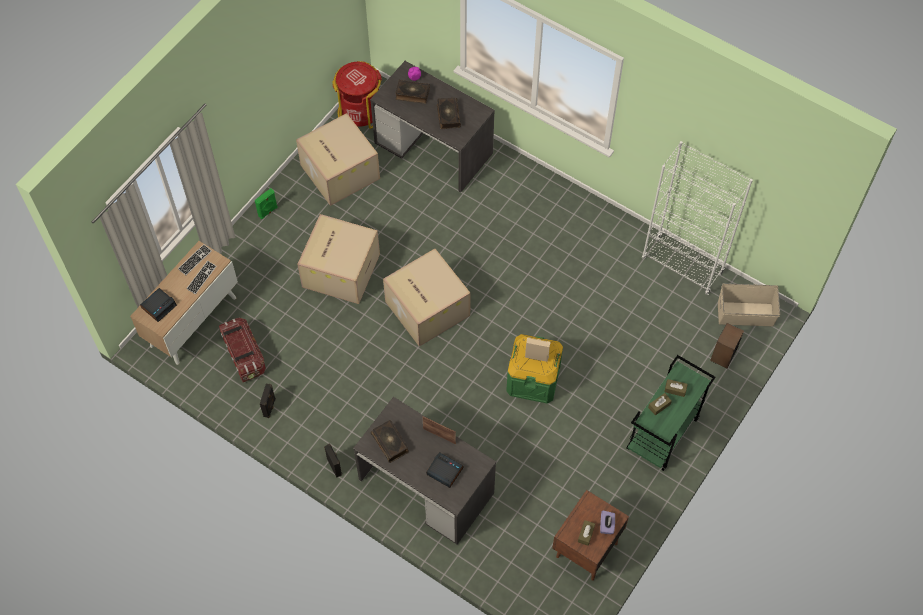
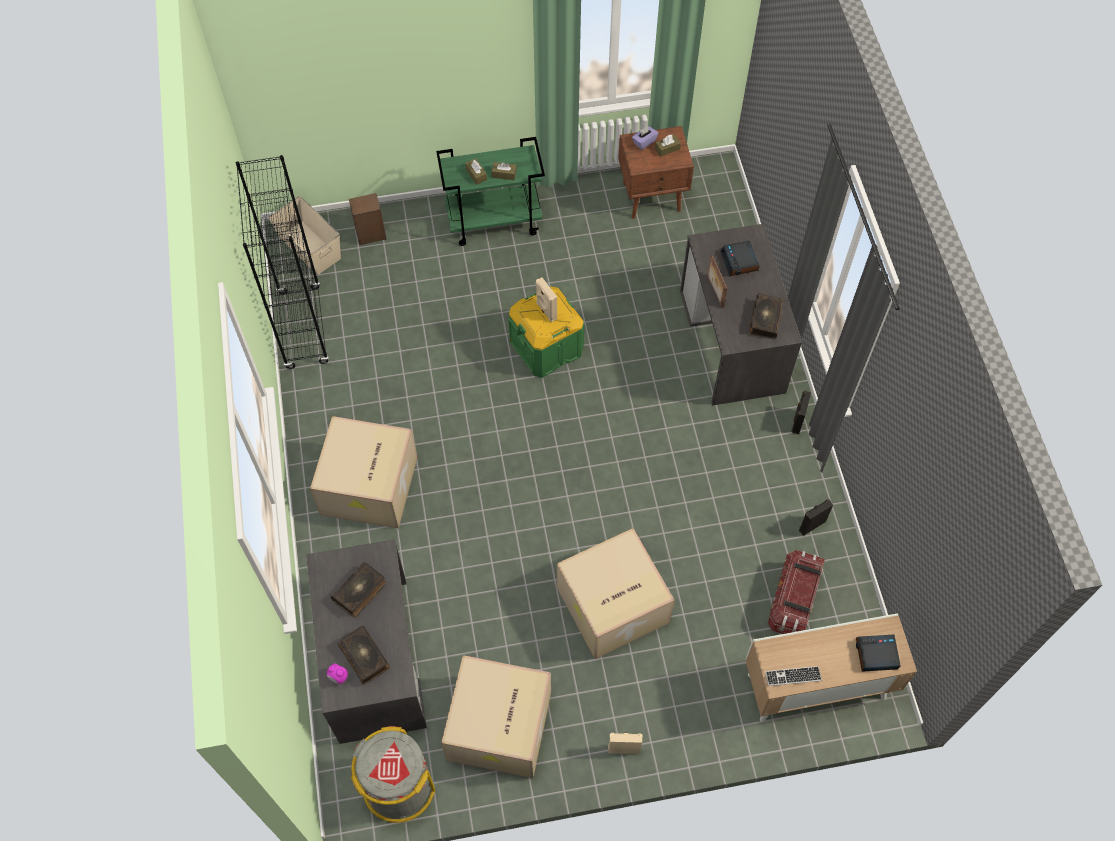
camera: 135 degrees left, 0 degrees up
keyboard [186,261,217,294] -> none
green speaker [255,188,278,219] -> beige speaker [608,733,643,754]
red trash can [332,61,382,129] -> grey trash can [351,726,435,823]
cardboard box [383,249,471,347] -> cardboard box moved to [310,416,418,528]
white bookcase [642,141,753,295] -> black bookcase [236,155,329,369]

